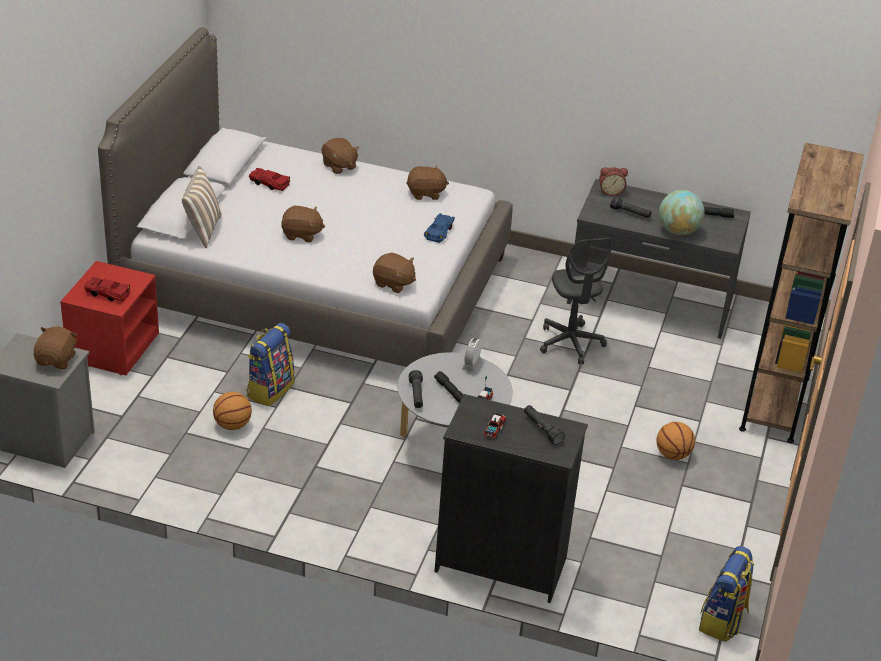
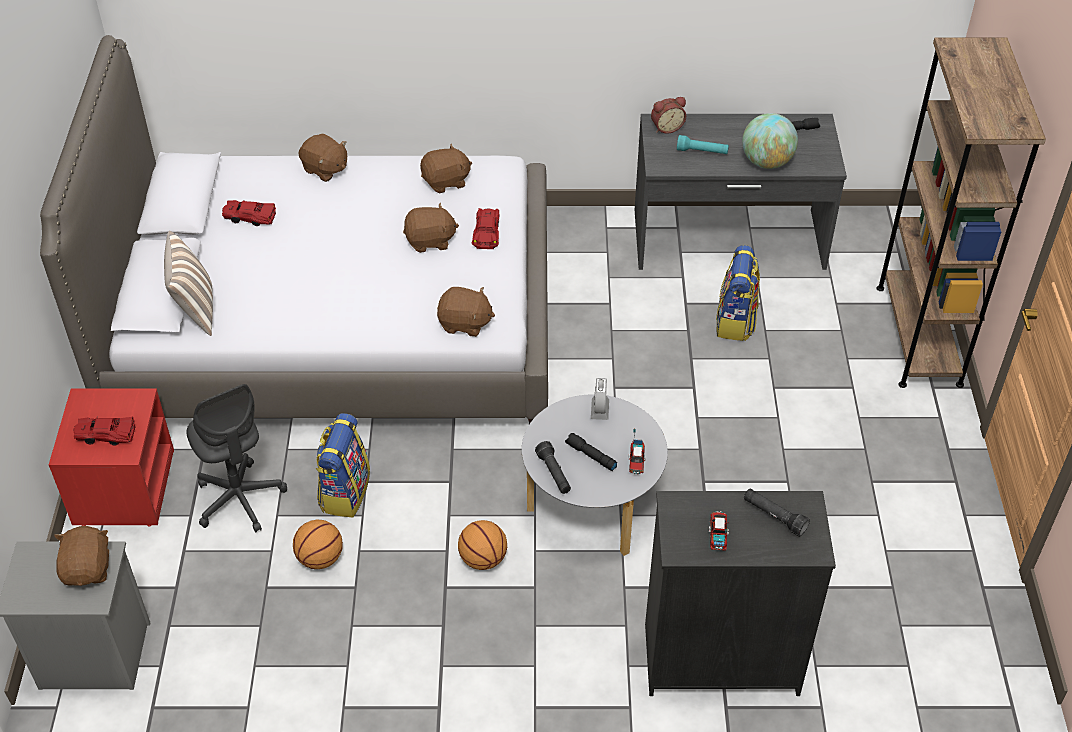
camera: 15 degrees left, 10 degrees up
brown plush toy [281,206,325,243] -> brown plush toy moved to [403,203,459,253]
blue toy car [424,213,455,243] -> red toy car [471,208,499,249]
grey office chair [540,238,611,365] -> grey office chair moved to [187,384,287,532]
black flashlight [610,196,652,218] -> turquoise flashlight [677,135,729,154]
basketball [657,422,695,460] -> basketball moved to [458,520,507,570]
backpack [699,546,754,642] -> backpack moved to [716,245,760,341]

